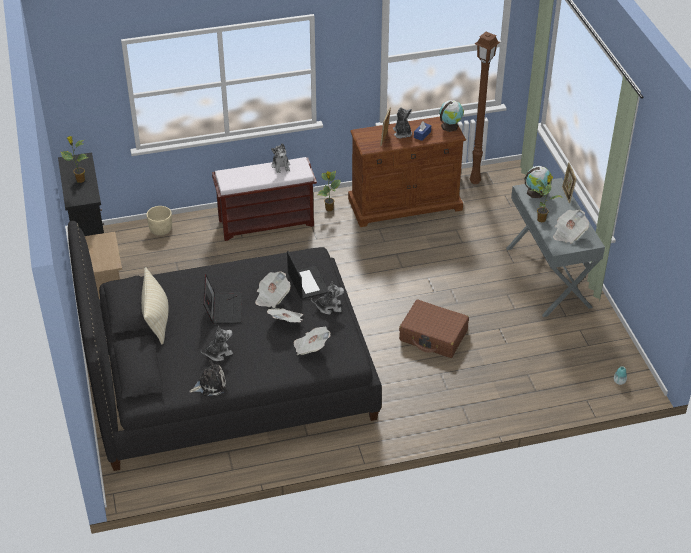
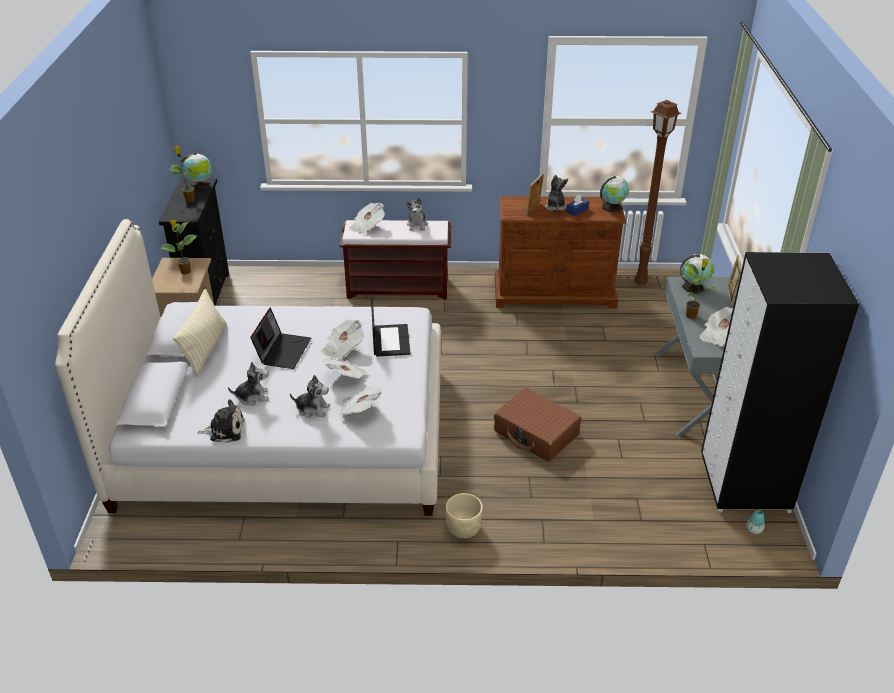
camera: 15 degrees right, 5 degrees down
black bed [68,221,382,471] -> white bed [55,219,441,516]
beige planter [147,206,172,236] -> beige planter moved to [446,493,483,538]
plush toy [311,281,344,315] -> plush toy moved to [290,375,330,418]
potted plant [317,171,341,211] -> potted plant moved to [160,220,198,275]
none -> globe [184,152,211,189]
none -> newspaper [349,203,385,234]
none -> wardrobe [701,252,859,513]

